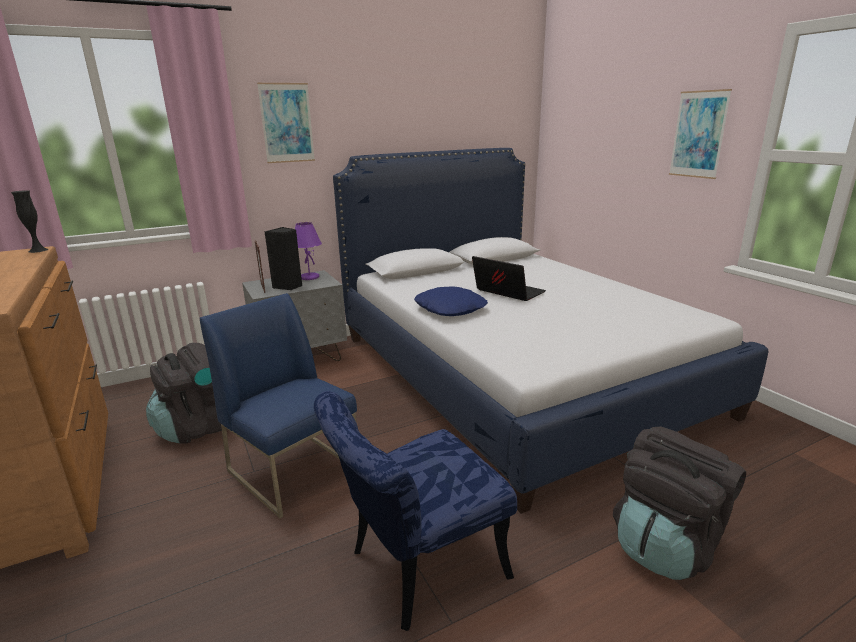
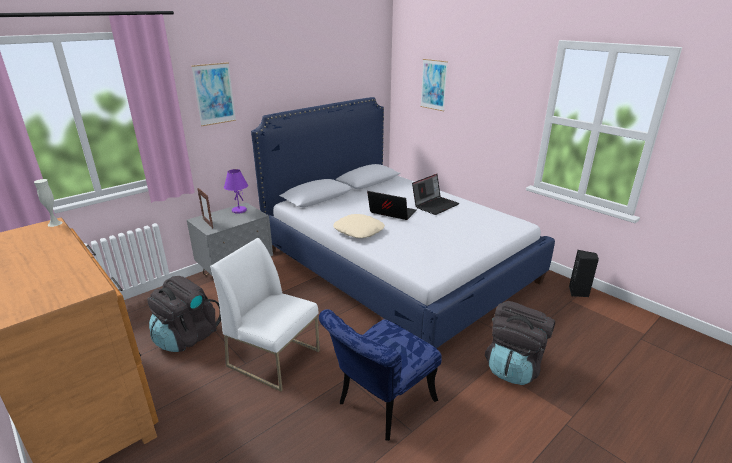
camera: 15 degrees left, 5 degrees up
black vase [11,190,48,253] -> white vase [34,179,63,227]
blue chair [200,293,357,518] -> white chair [210,238,320,392]
black speaker [264,227,302,290] -> black speaker moved to [569,250,599,297]
blue pillow [414,286,488,316] -> beige pillow [333,214,385,238]
picture [669,89,732,179] -> picture moved to [420,59,448,111]
none -> laptop [412,174,460,215]

